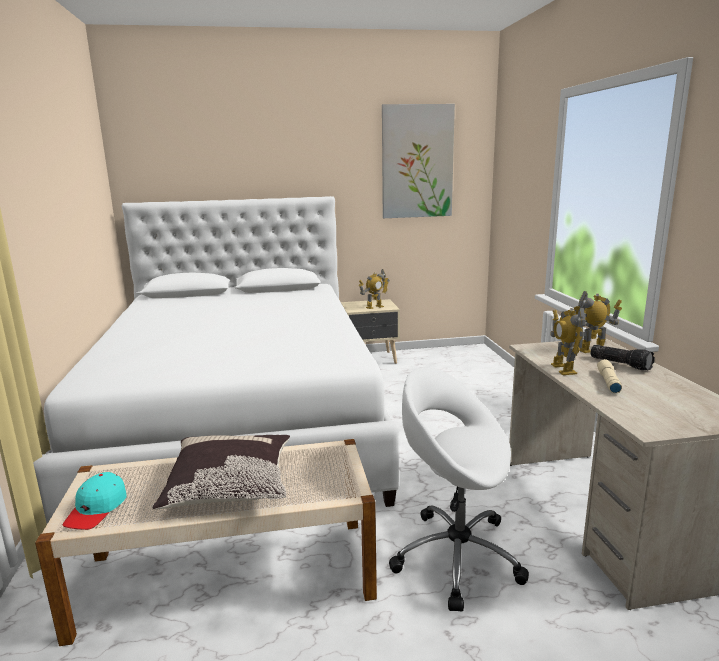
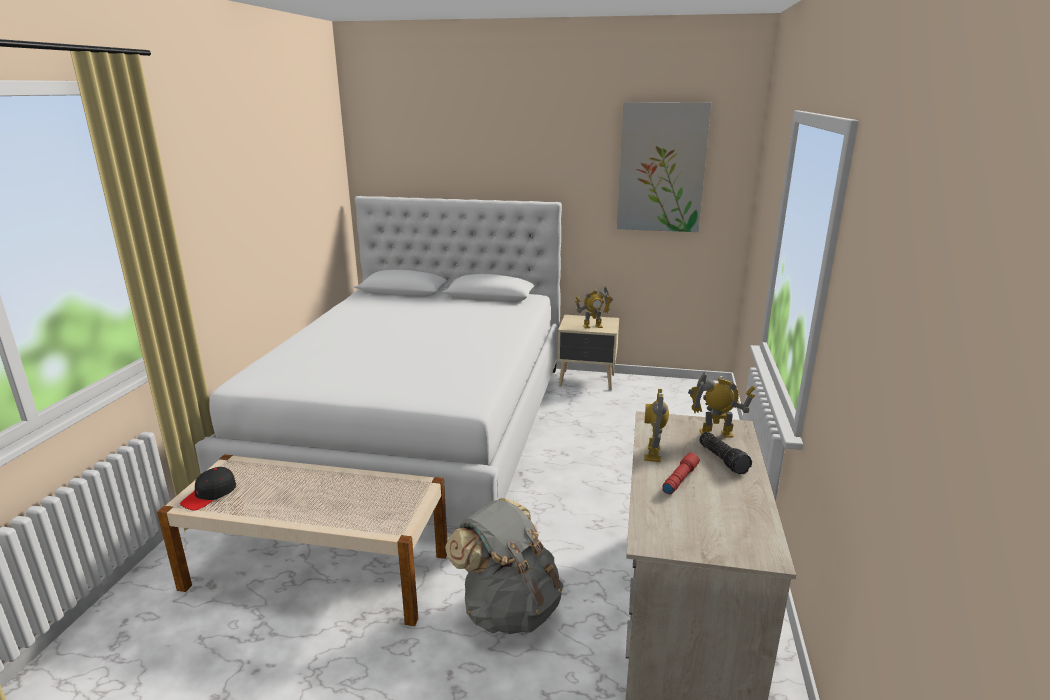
camera: 20 degrees right, 5 degrees up
turquoise cap [62,472,127,530] -> black cap [180,467,236,511]
pillow [152,435,290,509] -> none
white office chair [389,367,529,612] -> grey backpack [445,498,564,634]
beige flashlight [597,359,622,393] -> red flashlight [662,452,700,494]

